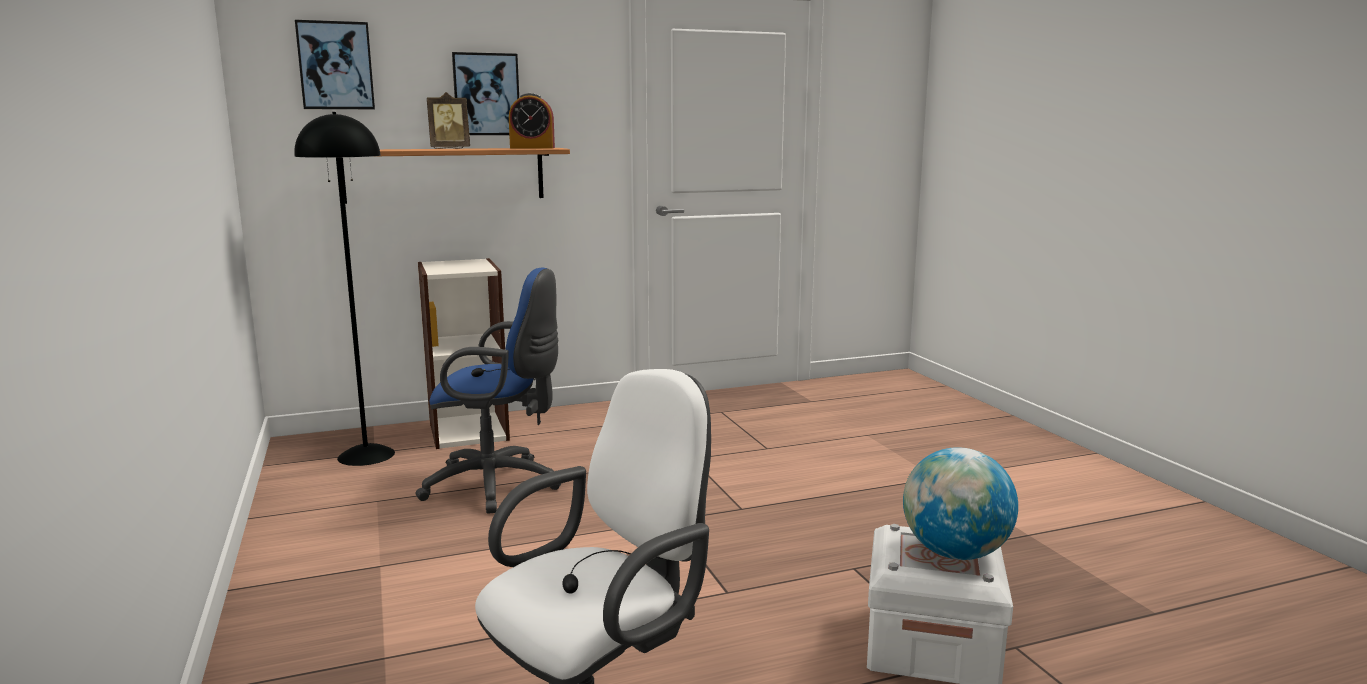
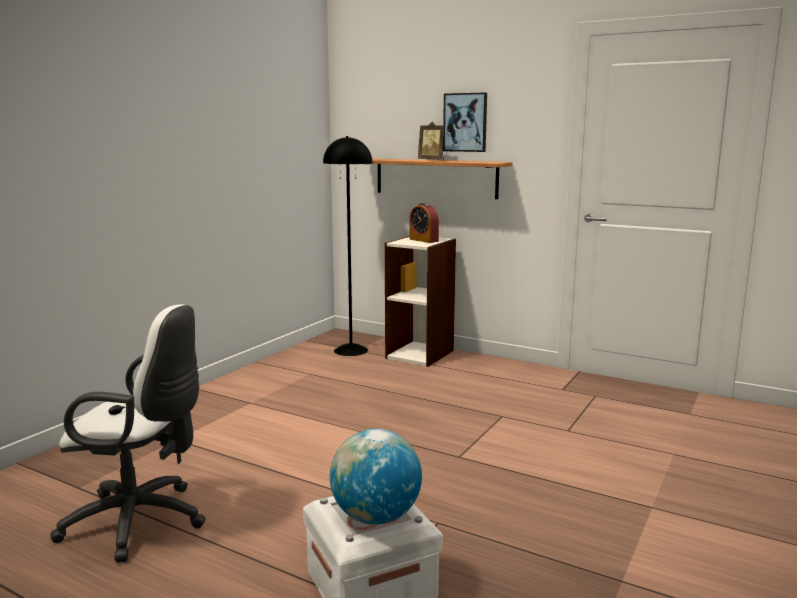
camera: 50 degrees right, 0 degrees up
picture [295,20,375,109] -> none
blue office chair [415,268,561,513] -> none
alarm clock [509,93,555,149] -> alarm clock moved to [410,203,439,243]

